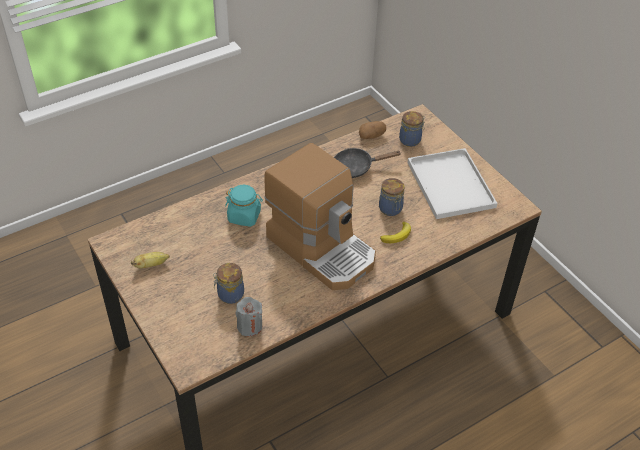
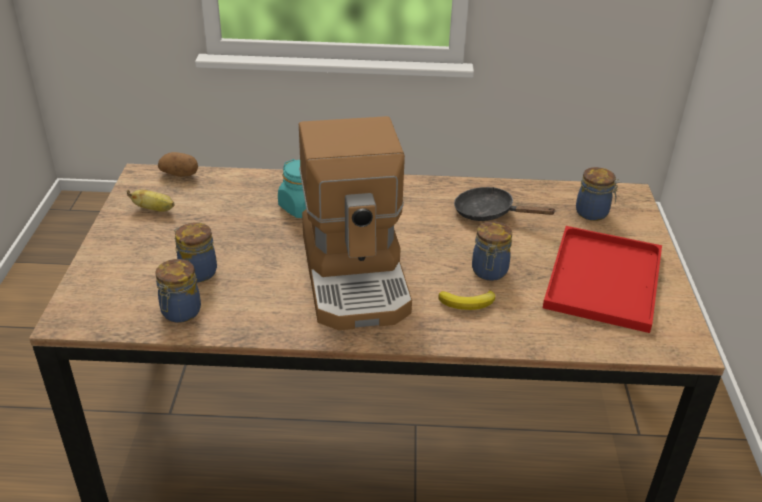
camera: 35 degrees right, 10 degrees down
grey candle [236,297,262,336] -> jar [155,259,201,323]
potato [359,121,386,139] -> potato moved to [158,152,198,177]
white tray [407,148,498,219] -> red tray [543,226,662,333]

